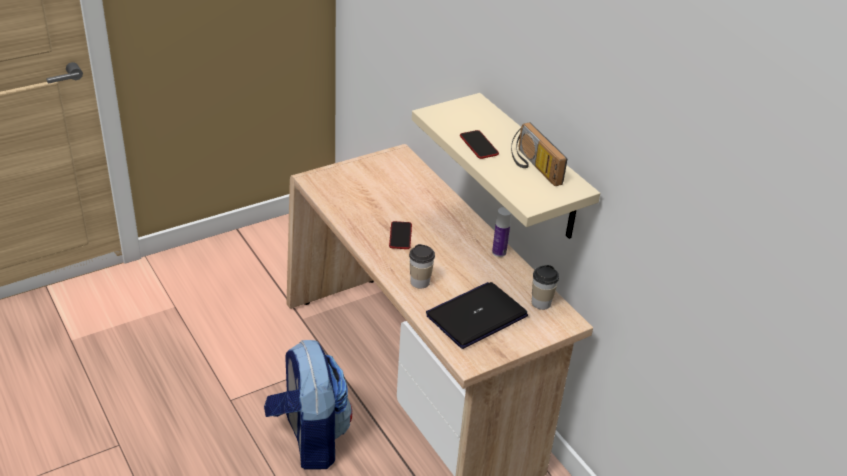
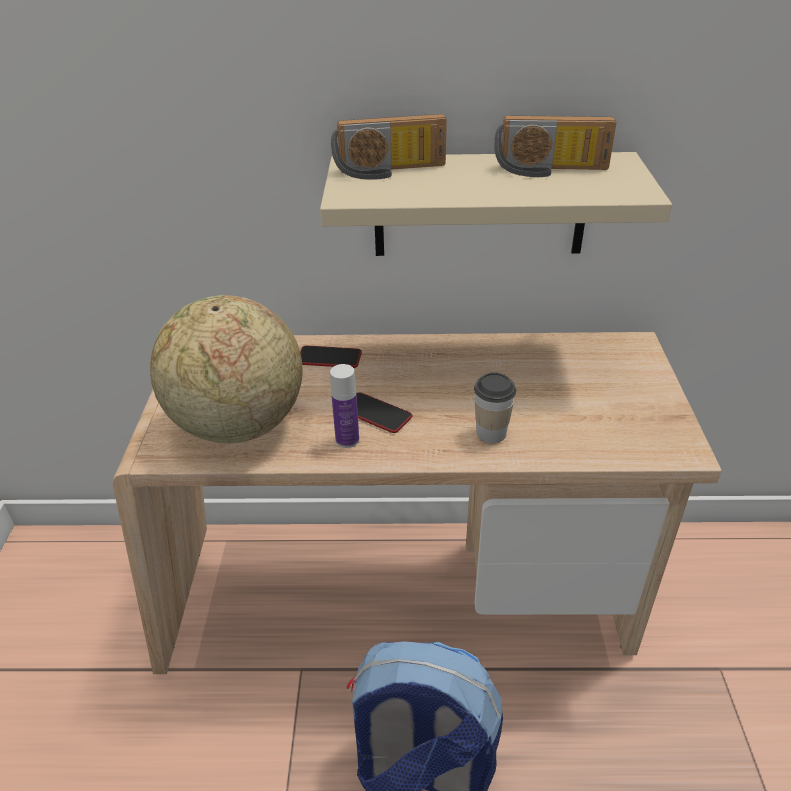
camera: 55 degrees left, 0 degrees up
laptop [426,282,528,349] -> none
phone [460,130,499,159] -> phone moved to [300,346,362,368]
bottle [492,207,511,257] -> bottle moved to [330,364,359,448]
cup [532,265,559,310] -> none
none -> globe [150,295,303,443]
none -> radio [331,114,447,180]

